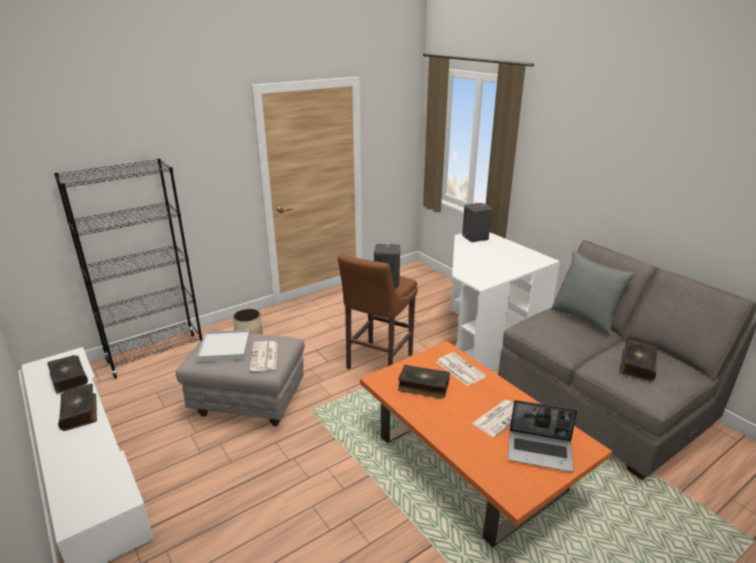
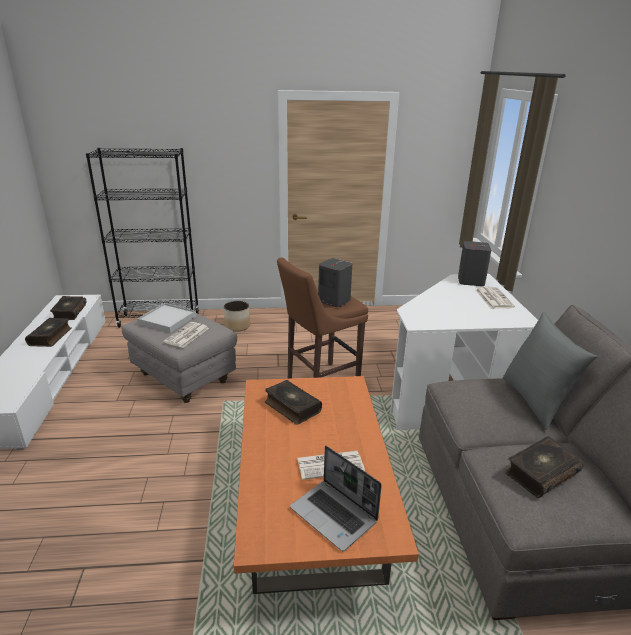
camera: 30 degrees right, 0 degrees up
newspaper [437,352,486,386] -> newspaper moved to [476,287,515,309]

